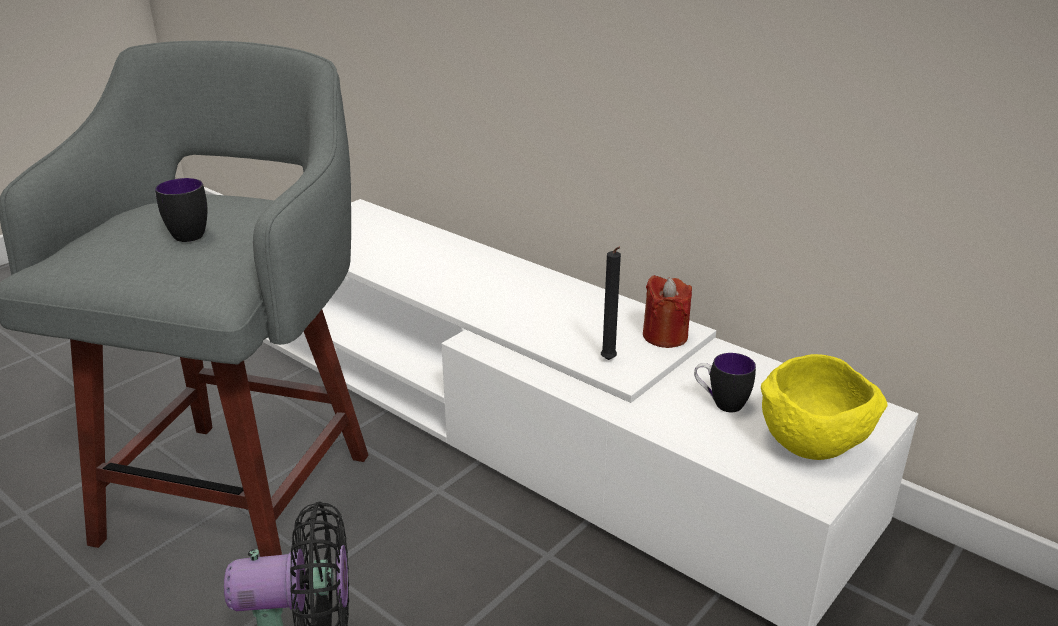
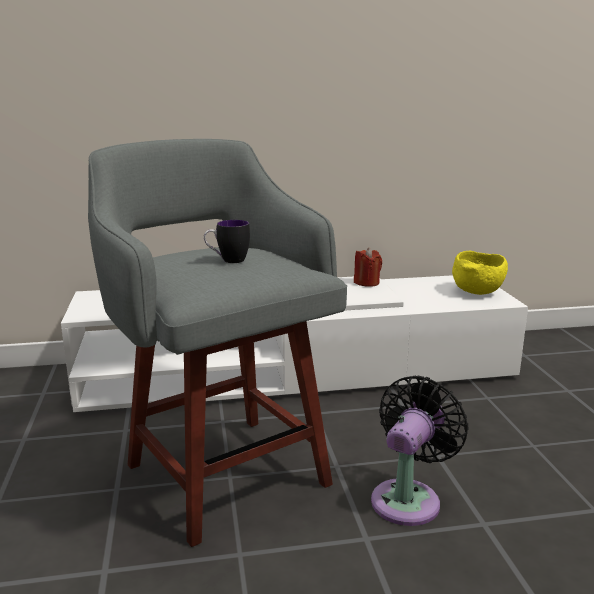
camera: 50 degrees left, 10 degrees down
black candle [601,247,621,360] -> none
mug [694,353,756,412] -> none

